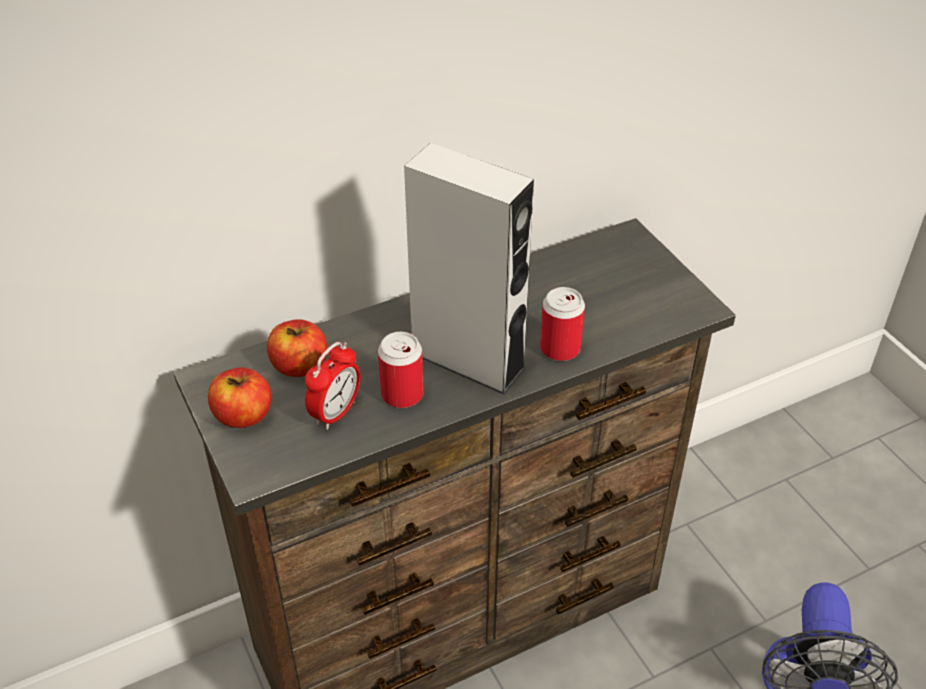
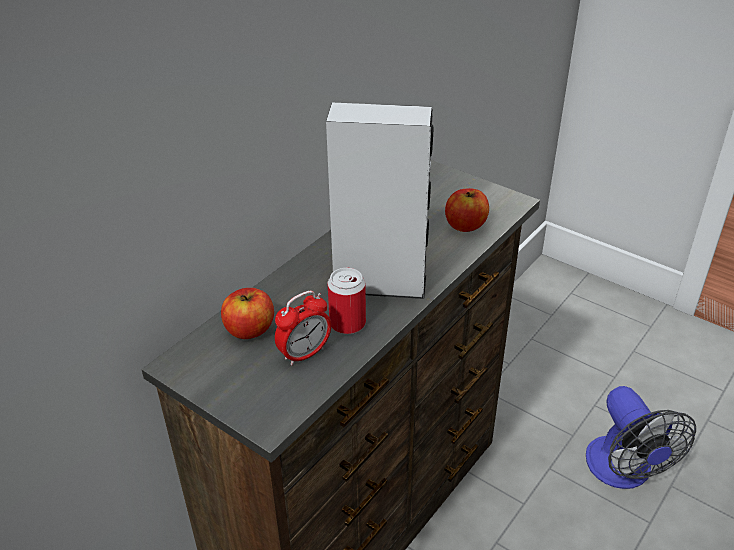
camera: 25 degrees left, 5 degrees down
apple [208,367,272,428] -> apple moved to [445,188,489,232]
alarm clock [305,342,361,430] -> alarm clock turned 45 degrees clockwise [275,291,331,366]
can [540,287,585,361] -> none

